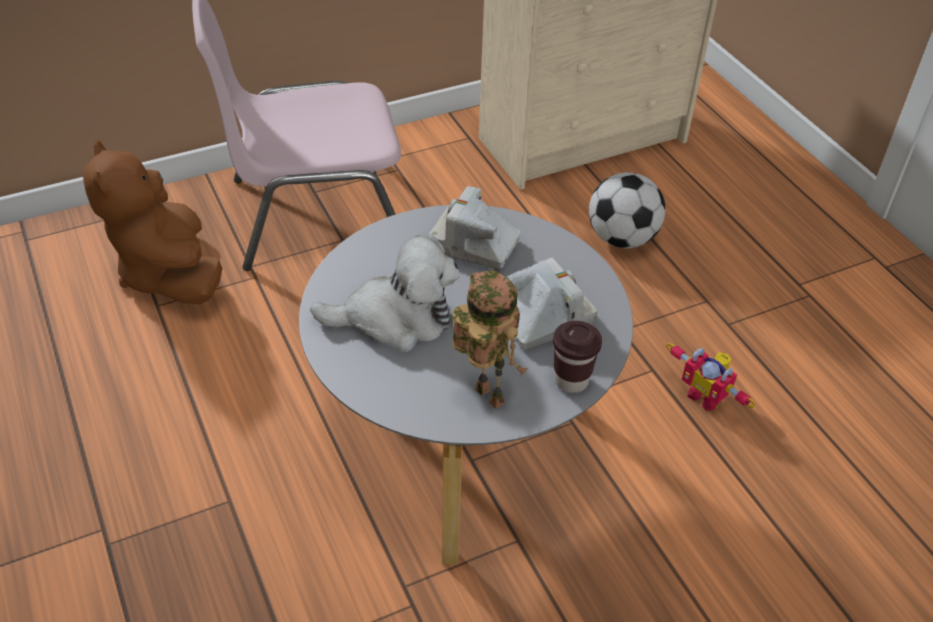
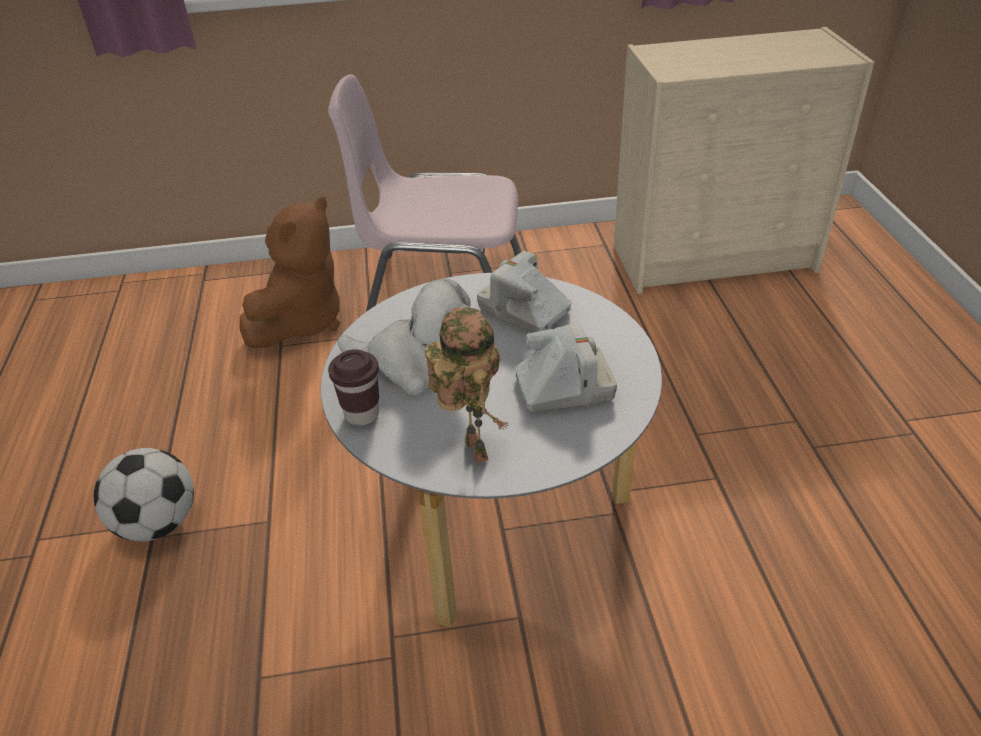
camera: 20 degrees right, 5 degrees down
brown plush toy [83,141,222,304] -> brown plush toy turned 150 degrees counterclockwise [240,196,341,348]
brown cup [553,321,602,393] -> brown cup moved to [328,349,379,426]
football [589,172,665,248] -> football moved to [94,448,194,541]
toy robot [666,343,756,411] -> none

